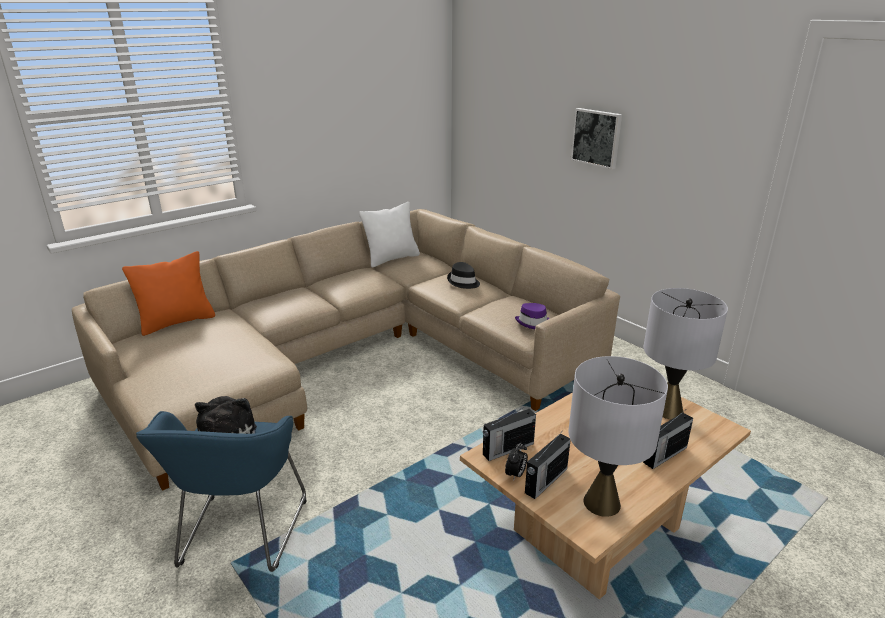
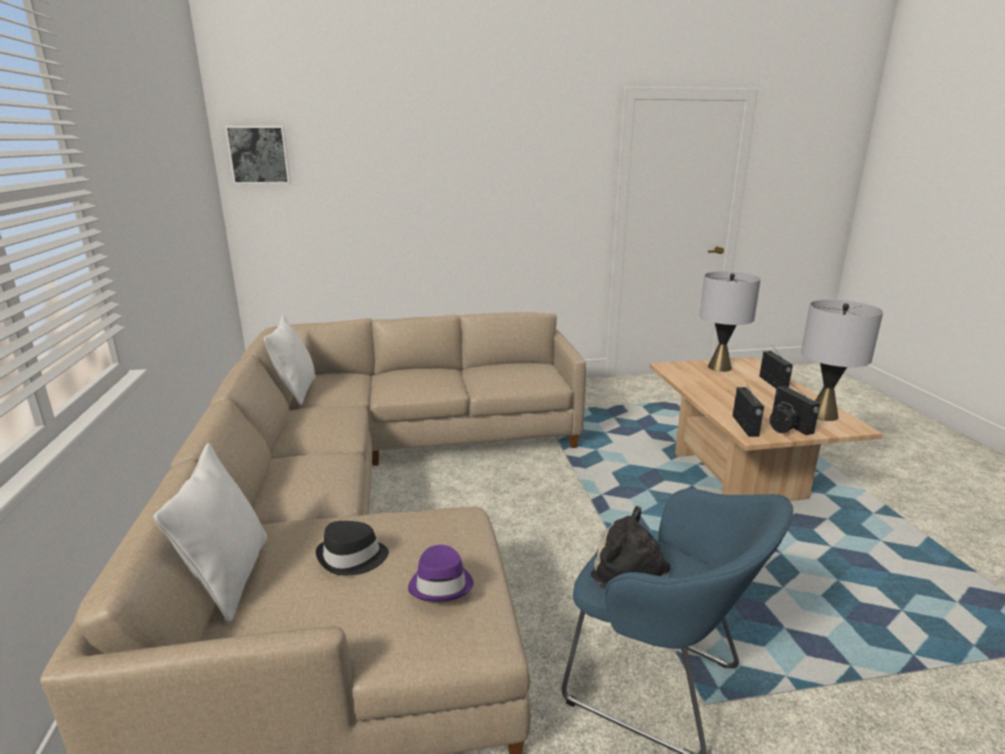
camera: 60 degrees left, 5 degrees down
orange pillow [122,251,215,336] -> white pillow [154,443,267,623]
black hat [447,262,480,289] -> black hat moved to [316,521,389,575]
purple hat [515,303,550,329] -> purple hat moved to [408,545,474,602]
picture [571,108,622,169] -> picture moved to [225,126,291,184]

